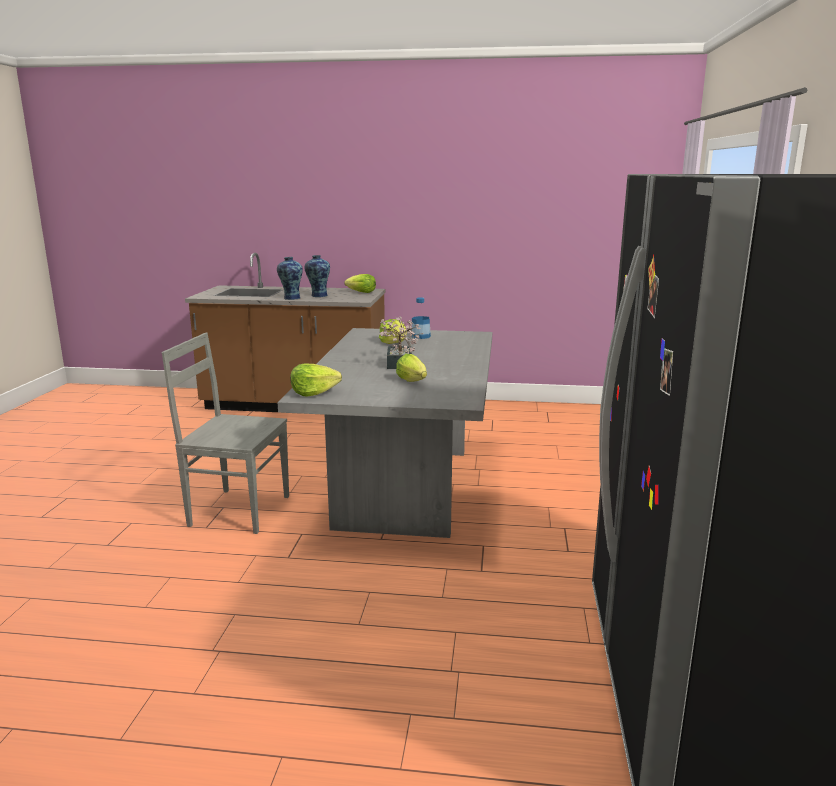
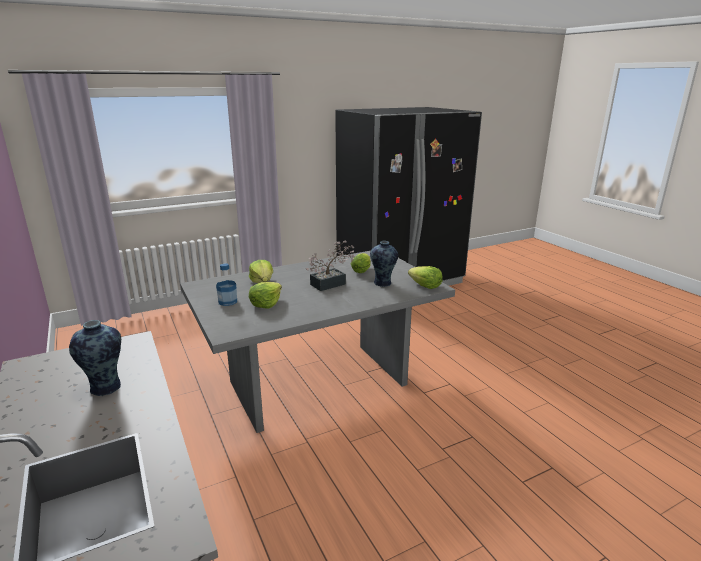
camera: 125 degrees left, 5 degrees up
grey chair [162,333,289,534] -> none
vase [277,257,303,300] -> vase moved to [370,241,398,287]
lettuce [345,274,376,293] -> lettuce moved to [249,260,273,283]

